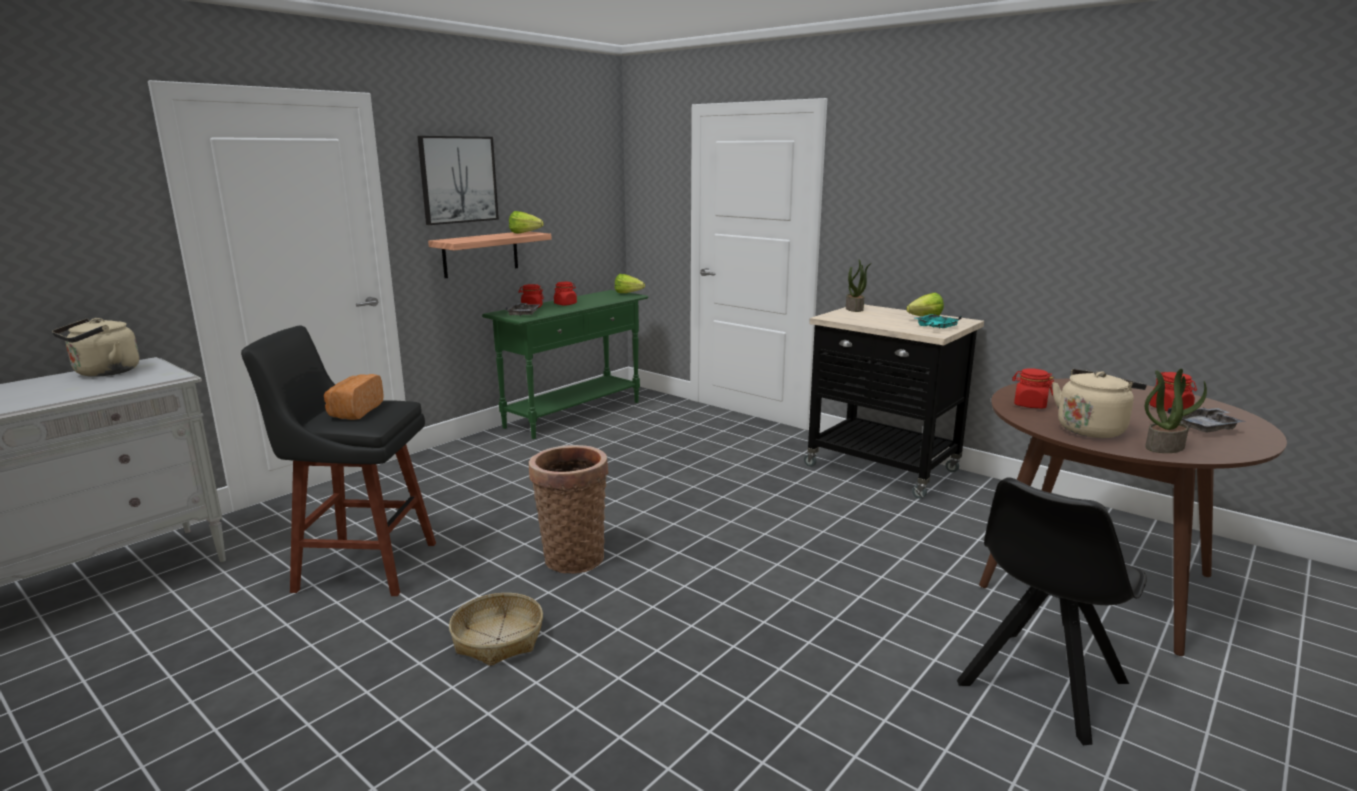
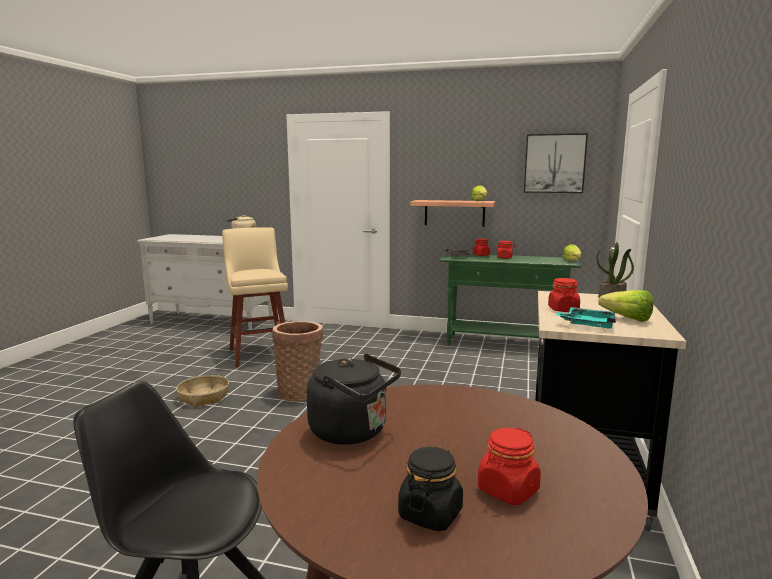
camera: 65 degrees right, 5 degrees down
black stool [241,326,436,596] -> beige stool [222,227,288,368]
bread [324,374,384,420] -> none
picture [417,136,499,225] -> picture moved to [524,133,588,193]
red jar [1012,368,1054,408] -> red jar moved to [548,278,580,312]
beige kettle [1052,369,1147,438] -> black kettle [307,354,401,445]
potted plant [1145,369,1207,453] -> none
grey tray [1168,408,1246,432] -> black jar [398,447,463,531]

